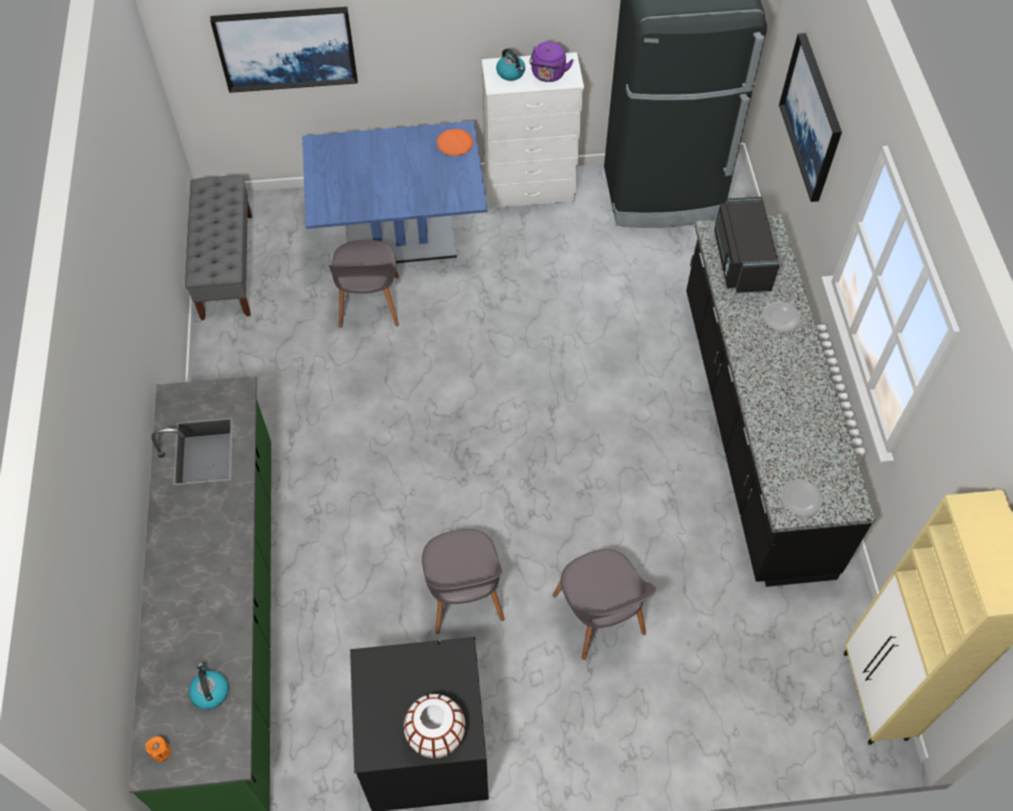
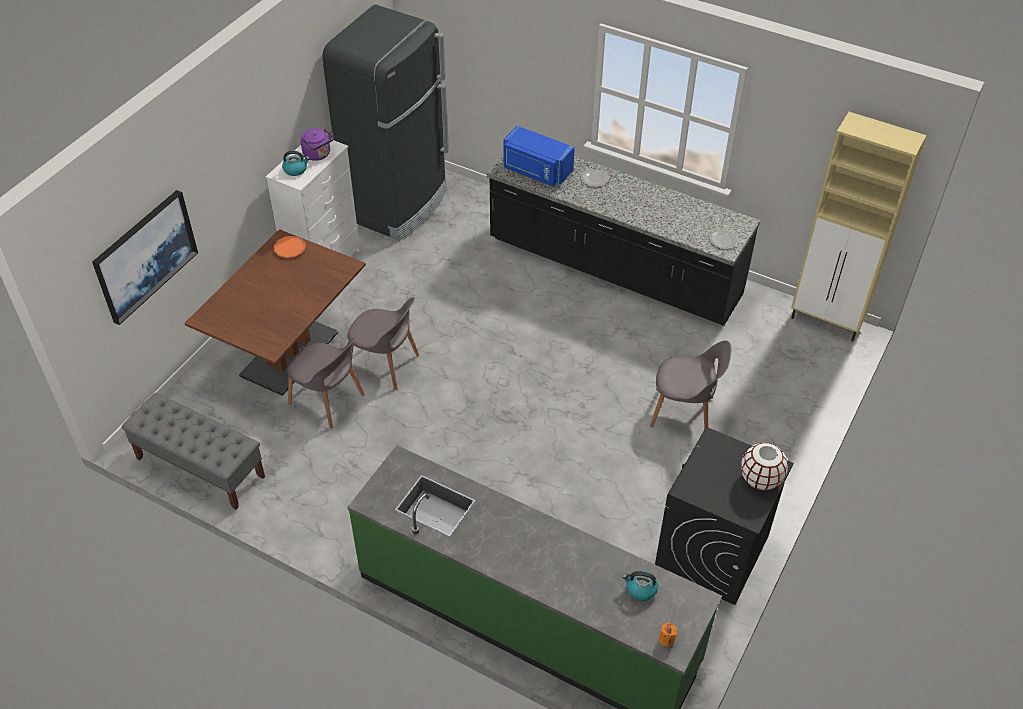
camera: 55 degrees left, 10 degrees down
blue dining table [302,121,488,263] -> brown dining table [185,229,366,396]
grey chair [422,529,505,634] -> grey chair moved to [348,297,419,390]
black microwave [714,197,780,294] -> blue microwave [503,126,575,186]
picture [779,33,842,202] -> none

